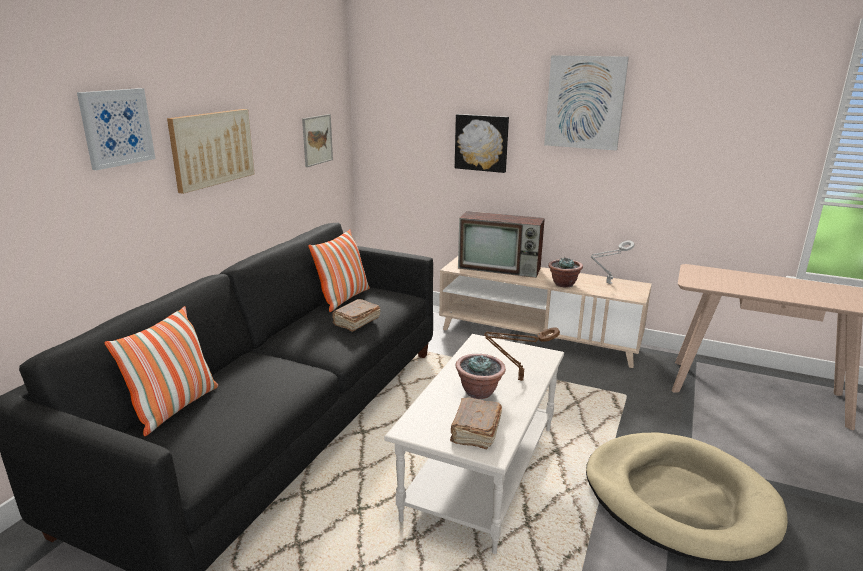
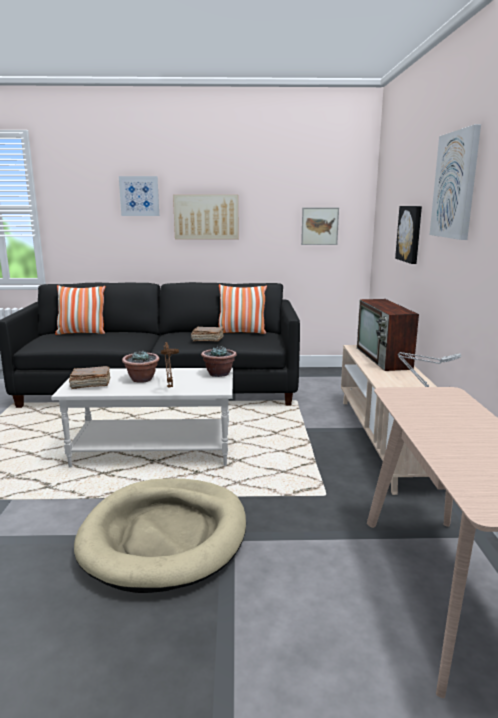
camera: 65 degrees right, 5 degrees down
potted plant [548,258,583,288] -> potted plant moved to [201,345,237,377]

